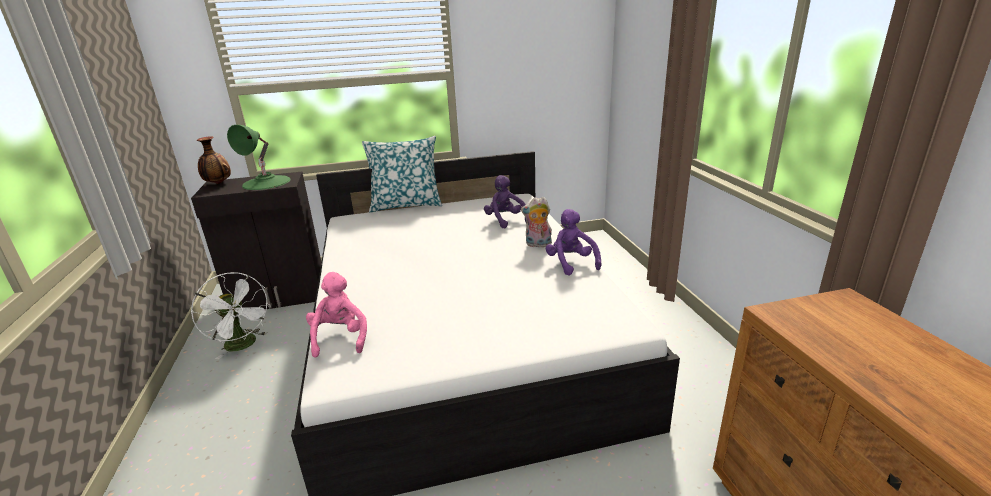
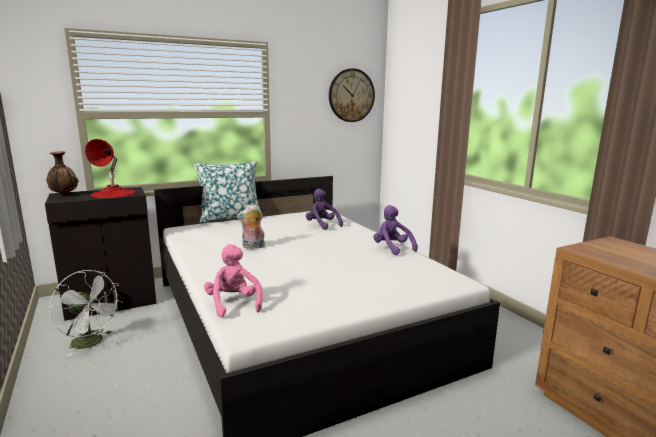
camera: 15 degrees left, 10 degrees down
green table lamp [227,125,291,190] -> red table lamp [85,139,136,198]
plush toy [521,197,552,247] -> plush toy moved to [237,205,265,249]
none -> wall clock [329,68,375,122]

